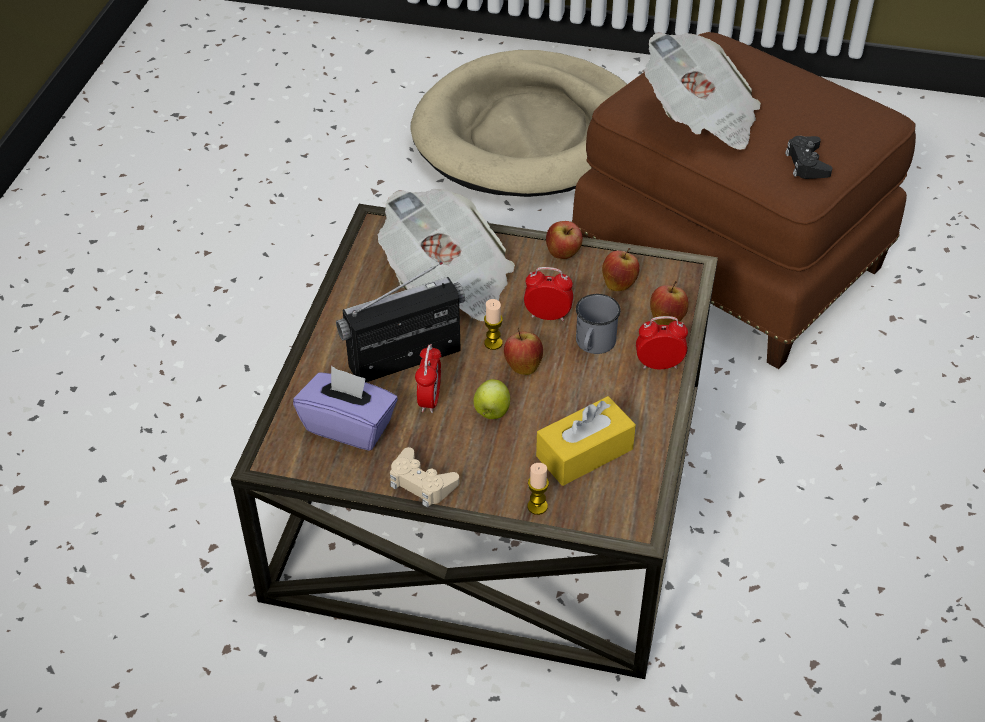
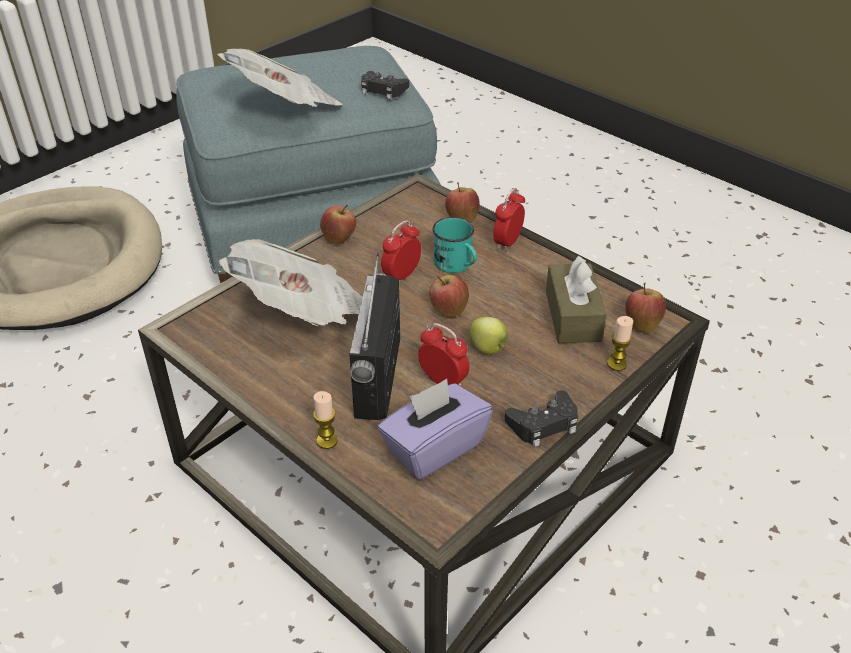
camera: 60 degrees left, 5 degrees down
beige game controller [390,447,459,508] -> black game controller [505,391,578,447]
candle [484,299,503,350] -> candle moved to [313,391,338,449]
yellow tissue box [536,396,636,486] -> brown tissue box [546,256,607,343]
brown ottoman [571,32,916,369] -> blue ottoman [176,46,441,283]
grey mug [576,294,621,354] -> turquoise mug [432,217,477,273]
apple [602,248,640,291] -> apple moved to [625,282,666,332]

